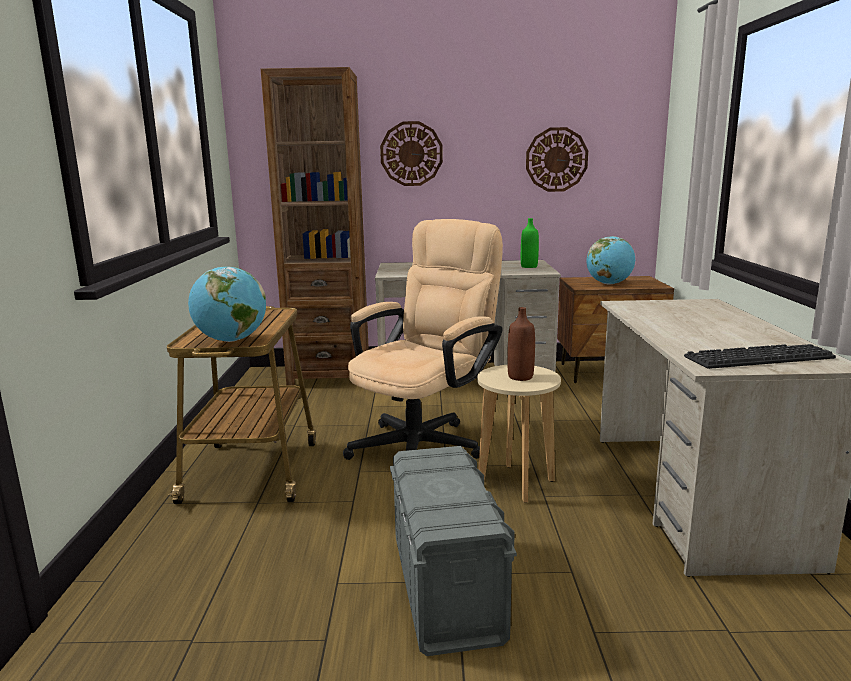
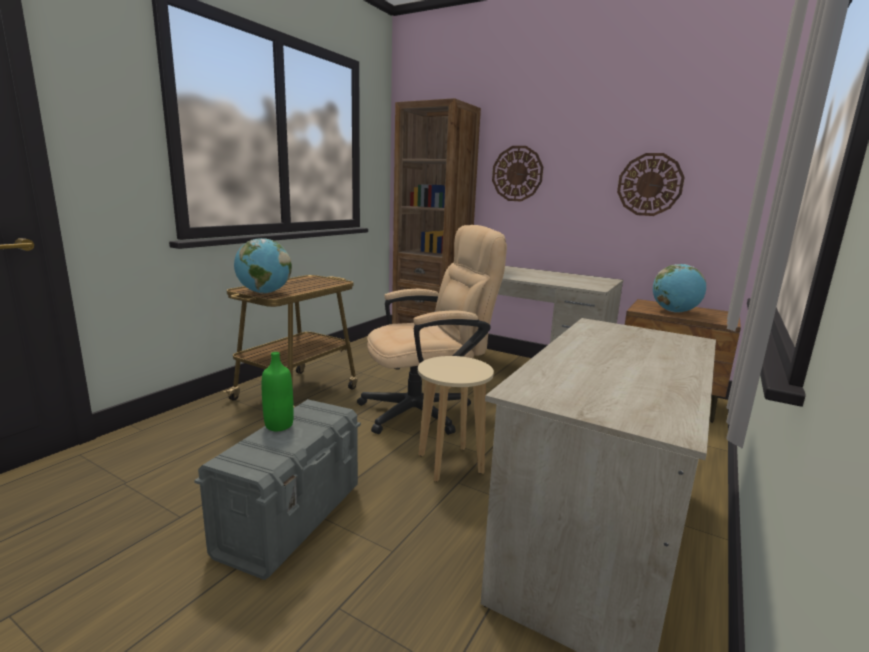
camera: 30 degrees right, 0 degrees up
brown bottle [507,307,535,381] -> none
green bottle [521,218,539,268] -> green bottle moved to [262,352,294,431]
keyboard [684,344,836,369] -> none

